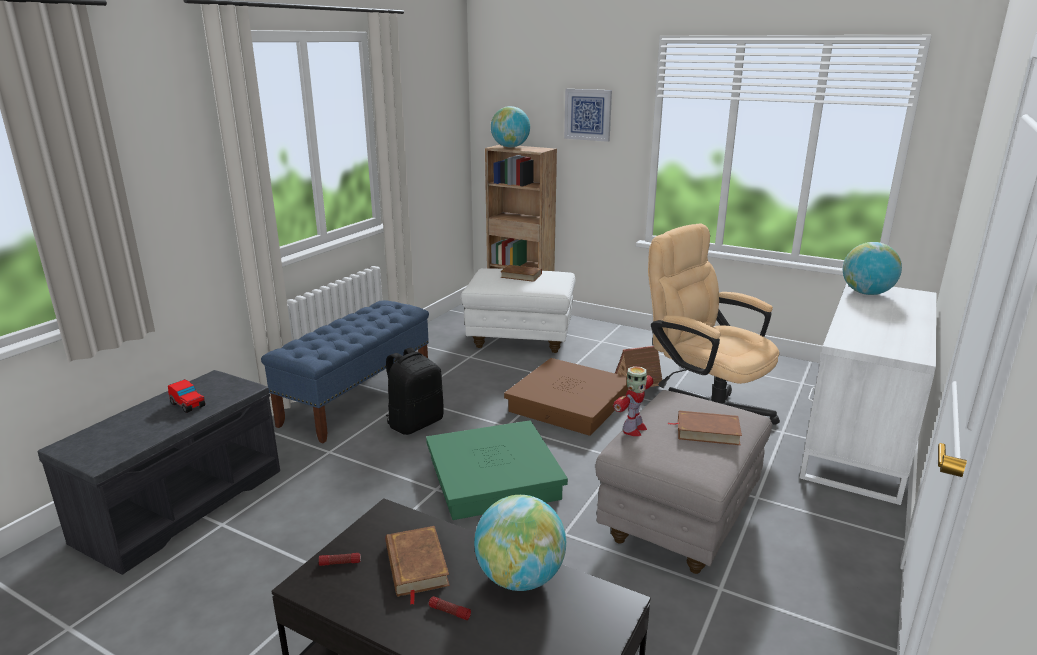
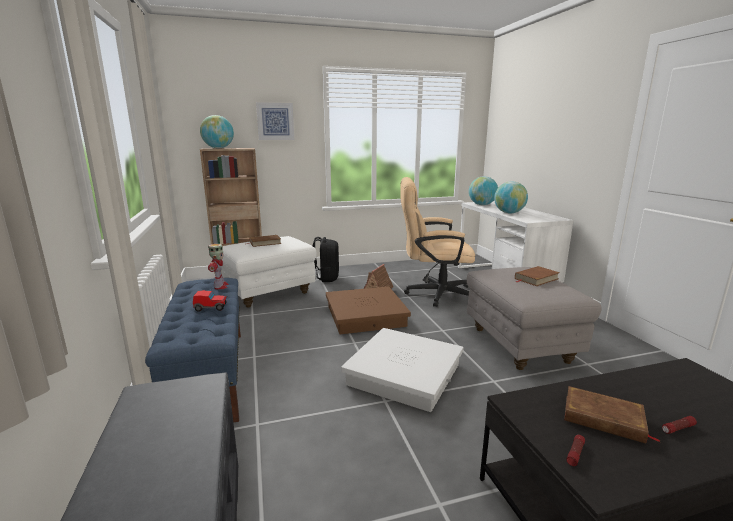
camera: 45 degrees left, 5 degrees down
toy car [168,379,206,413] -> toy car moved to [193,290,227,312]
black backpack [386,347,444,435] -> black backpack moved to [313,237,339,282]
green storage box [426,421,568,520] -> white storage box [341,328,464,412]
globe [474,495,566,591] -> globe moved to [494,181,528,213]
toy robot [613,366,653,436] -> toy robot moved to [208,244,229,290]

